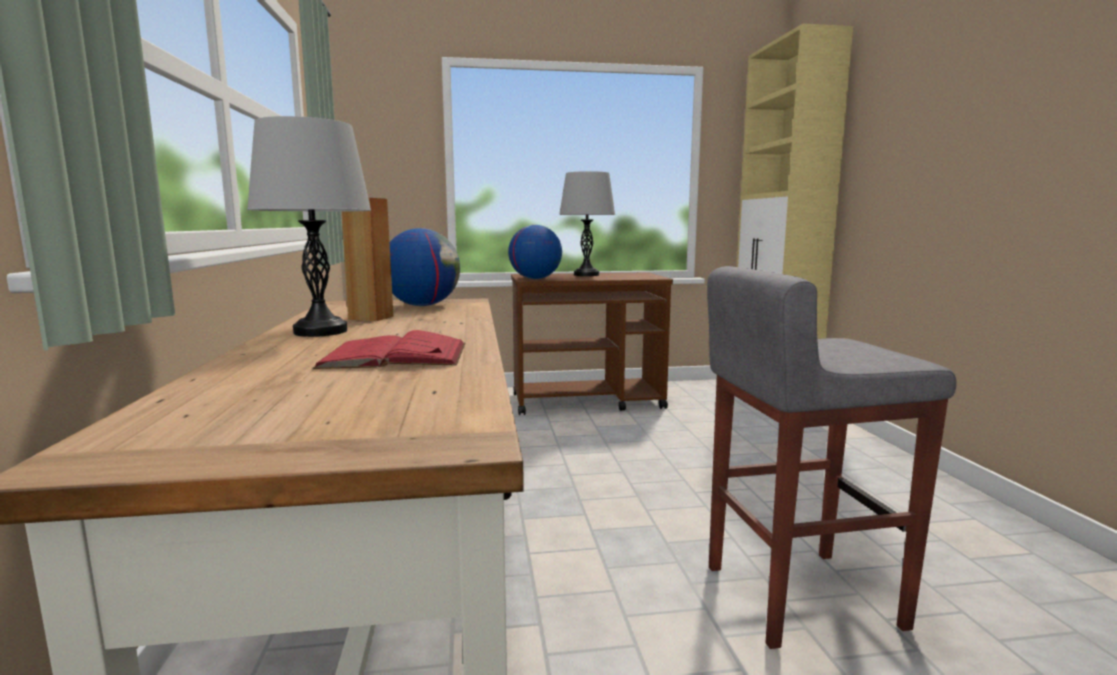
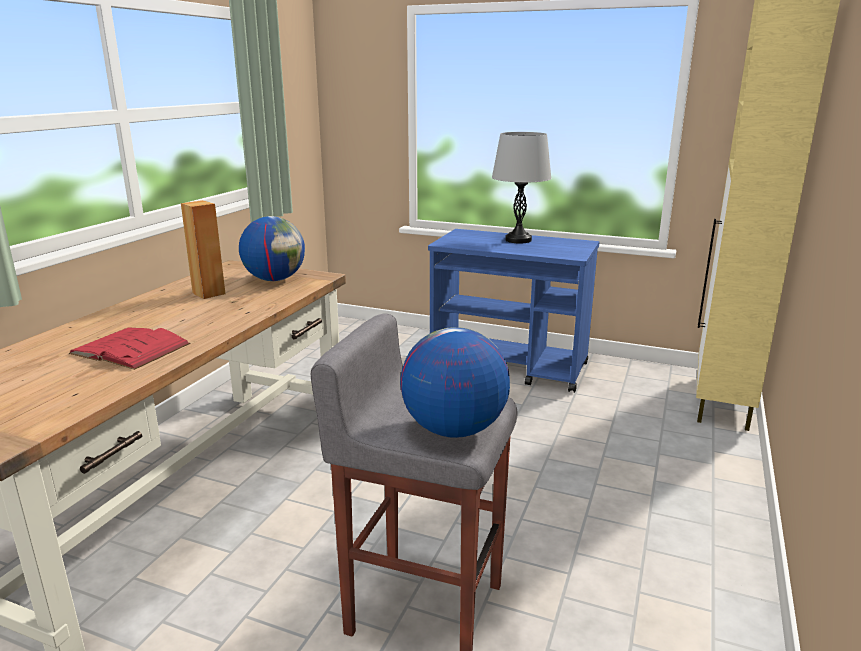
camera: 30 degrees right, 10 degrees up
grey table lamp [247,116,371,337] -> none
globe [508,225,562,279] -> globe moved to [400,327,510,438]
brown cart [511,273,673,415] -> blue cart [428,229,599,393]

